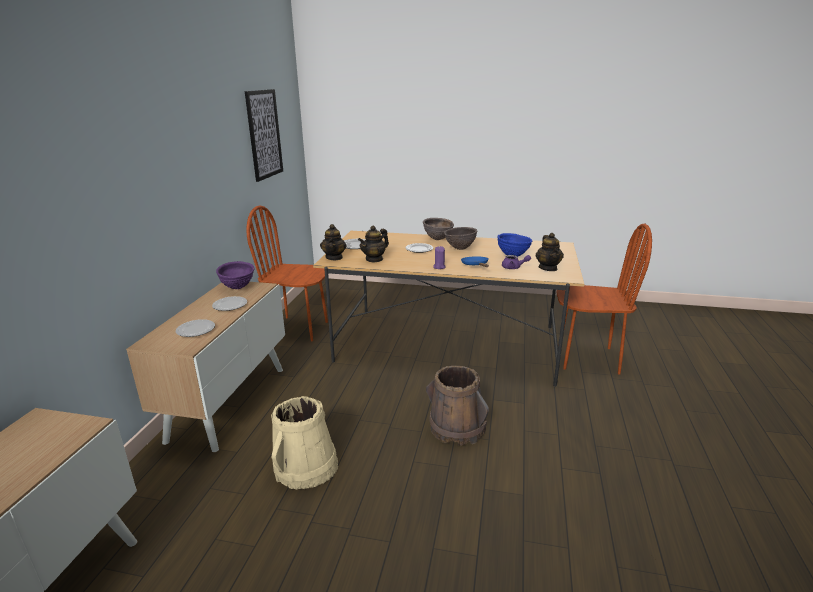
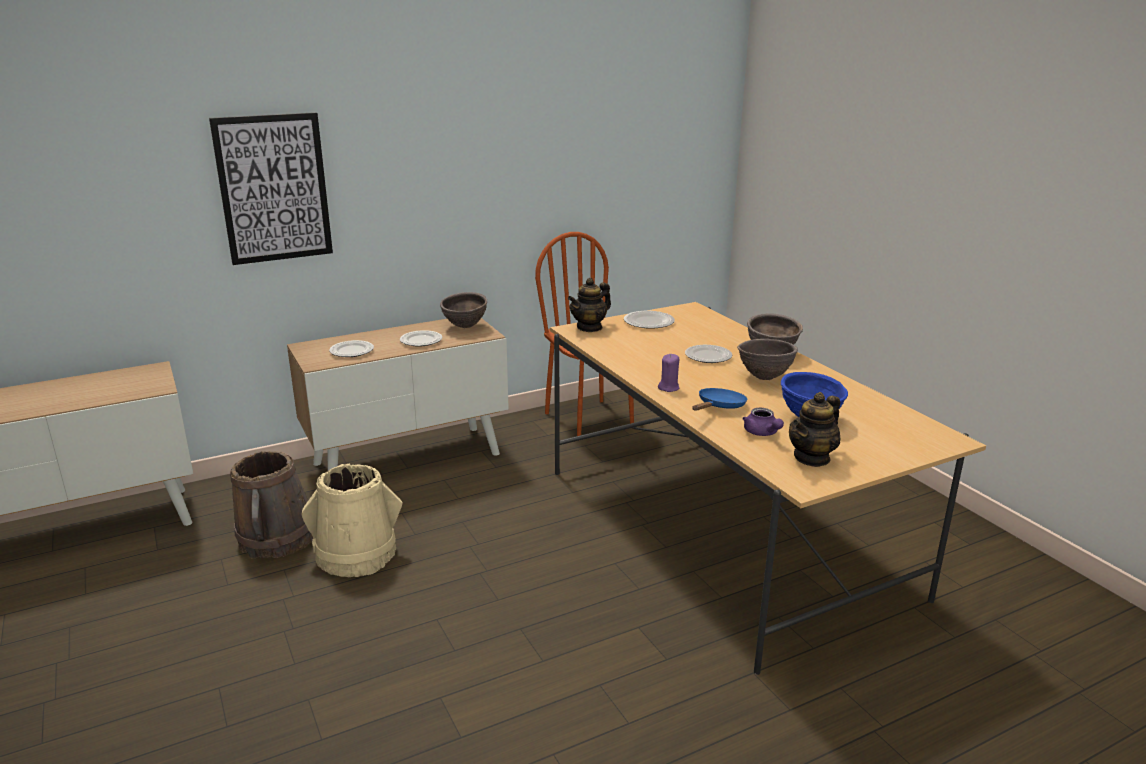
camera: 50 degrees right, 0 degrees up
purple bowl [216,261,255,289] -> brown bowl [440,292,487,328]
picture [245,89,283,182] -> picture moved to [209,112,333,265]
teapot [358,225,389,263] -> none
brown bucket [426,366,489,446] -> brown bucket moved to [230,451,314,559]
brown chair [557,224,652,375] -> none

